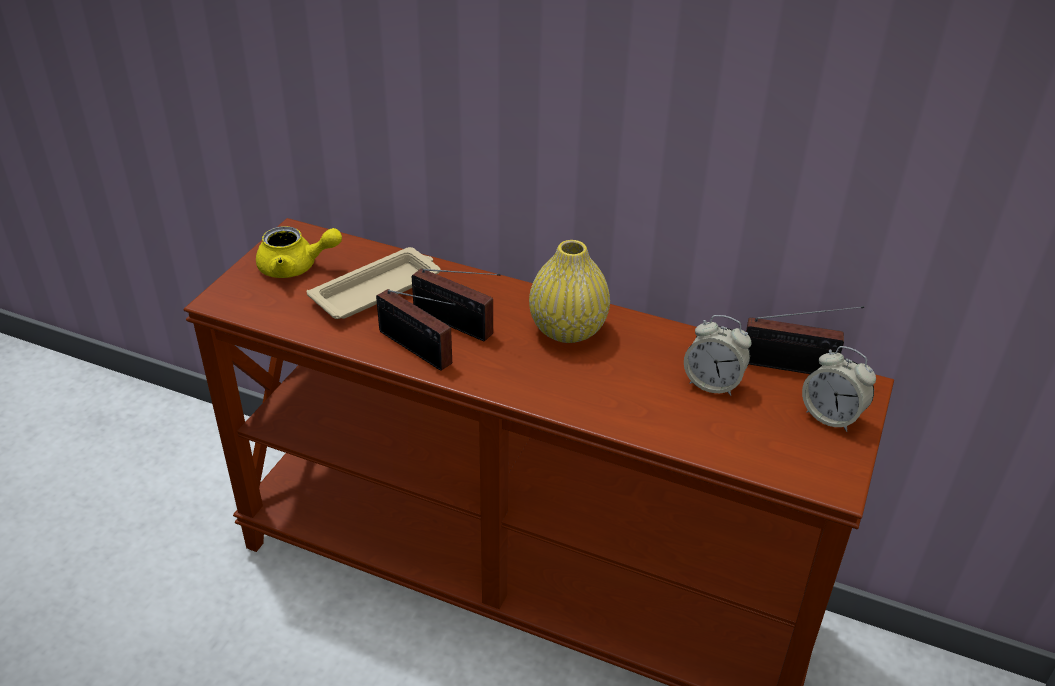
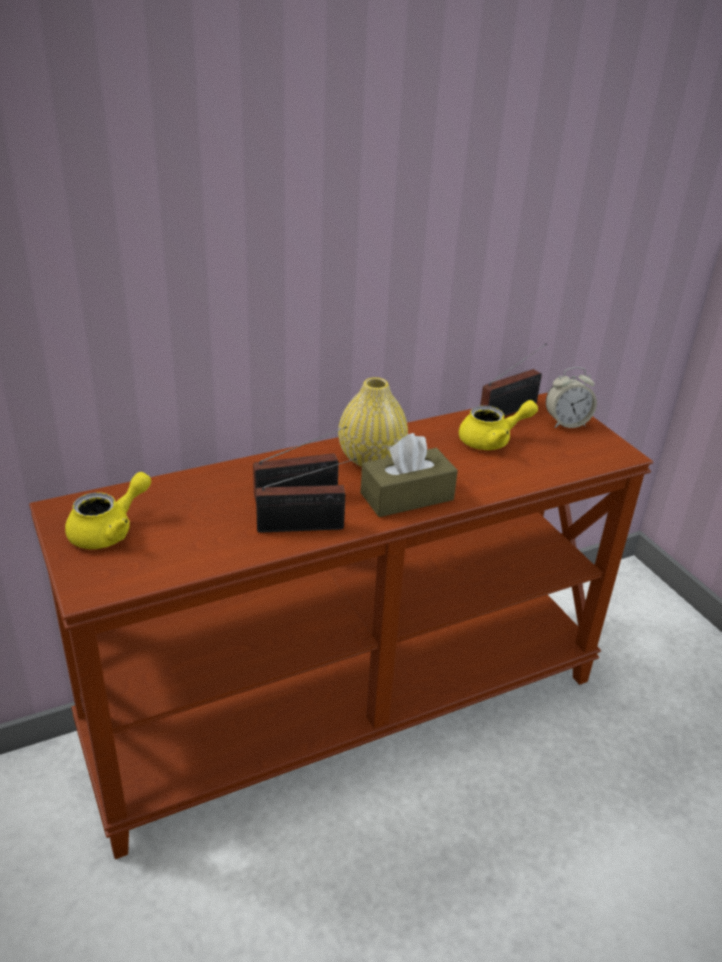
camera: 50 degrees left, 5 degrees down
beige tray [307,247,441,319] -> none
alarm clock [684,315,752,396] -> yellow teapot [459,400,538,450]
none -> brown tissue box [360,433,458,517]

